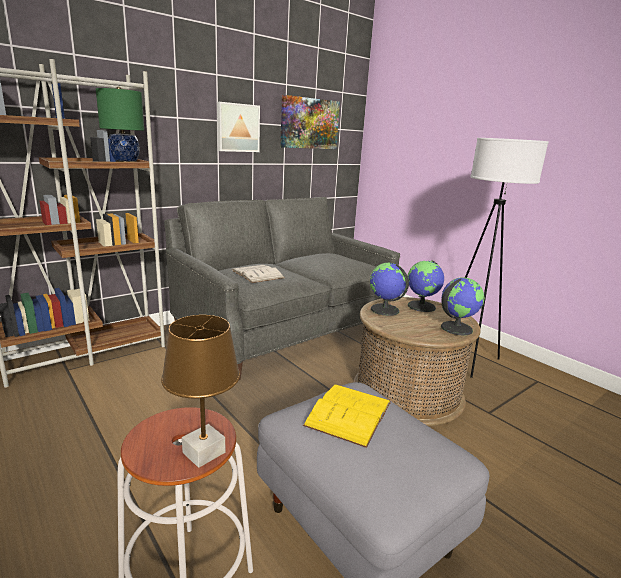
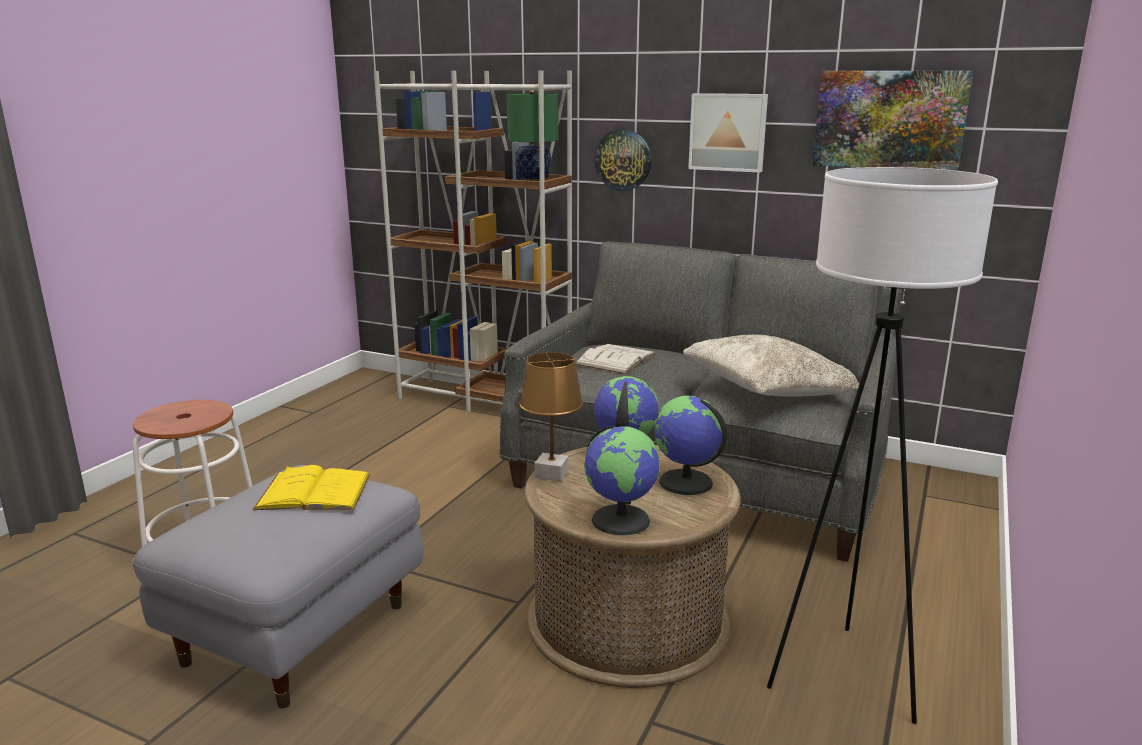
camera: 65 degrees right, 0 degrees up
brown table lamp [161,315,240,468] -> brown table lamp moved to [519,352,583,481]
none -> wall clock [594,129,652,191]
none -> beige pillow [683,334,859,397]

